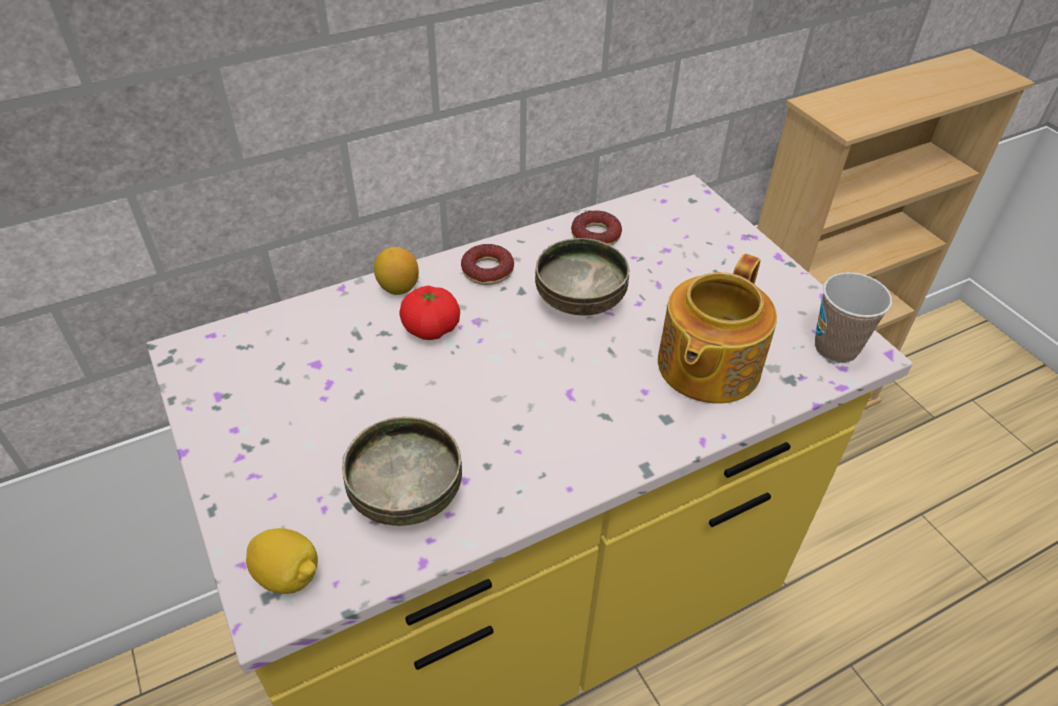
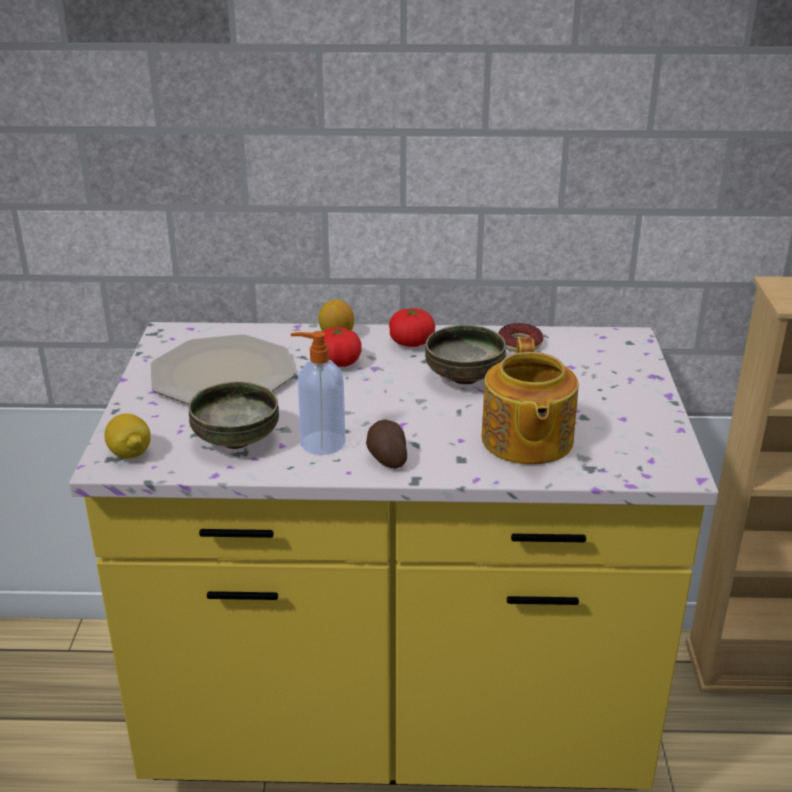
camera: 30 degrees right, 15 degrees down
donut [461,244,514,285] -> tomato [389,308,435,347]
teapot [658,254,777,404] -> teapot turned 60 degrees counterclockwise [482,337,579,465]
cup [815,272,892,363] -> none
none -> plate [151,334,295,405]
none -> soap dispenser [291,331,346,455]
none -> potato [366,419,407,468]

